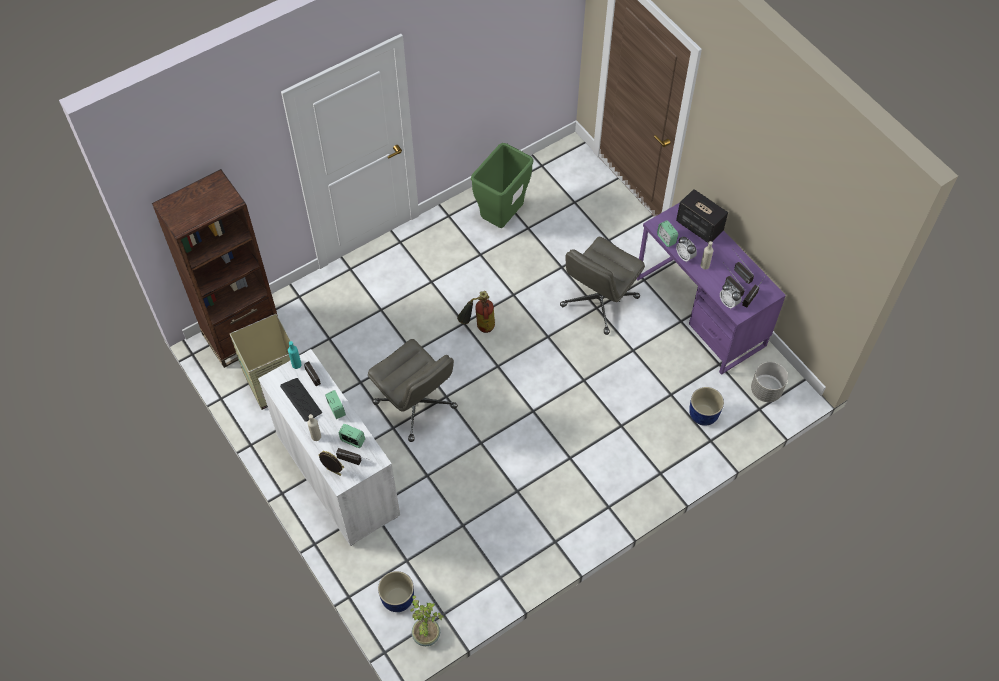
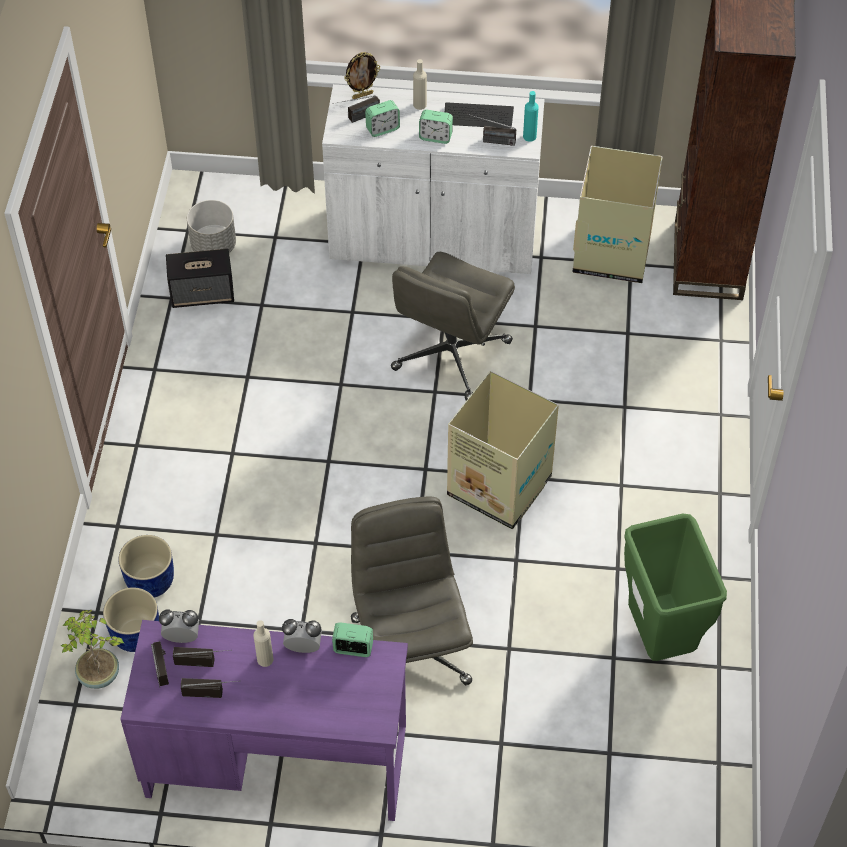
camera: 130 degrees right, 5 degrees down
grey office chair [368,339,458,442] -> grey office chair turned 60 degrees counterclockwise [391,252,515,401]
blue planter [378,571,414,612] -> blue planter moved to [118,535,174,597]
potted plant [410,595,444,646] -> potted plant moved to [60,610,124,689]
fire extinguisher [457,291,495,333] -> cardboard box [447,371,559,529]
speaker [676,189,728,243] -> speaker moved to [166,248,234,308]
grey planter [751,362,788,402] -> grey planter moved to [187,200,236,253]

